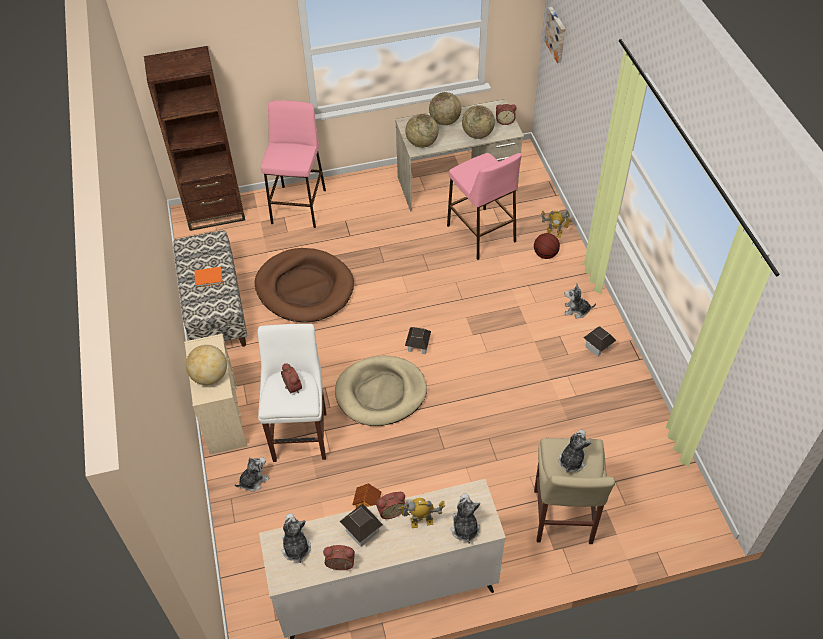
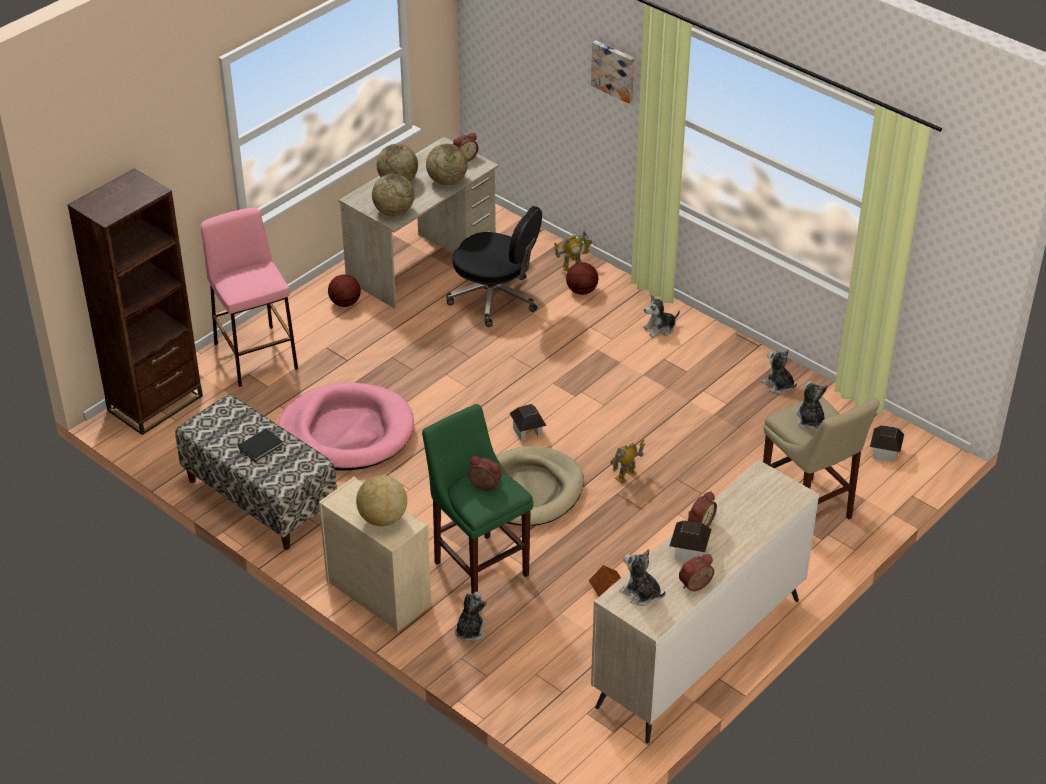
camera: 35 degrees left, 10 degrees down
orange book [194,267,223,287] -> black book [238,429,283,462]
brown dog bed [255,248,354,322] -> pink dog bed [277,382,414,471]
white stool [258,324,326,462] -> green stool [422,404,534,595]
toy robot [398,498,445,528] -> toy robot moved to [610,439,645,484]
pink stool [447,153,521,260] -> black office chair [446,206,542,327]
plush toy [451,493,481,544] -> plush toy moved to [762,349,797,394]
picture [544,7,566,63] -> picture moved to [591,40,635,103]
toy house [583,326,616,356] -> toy house moved to [870,425,904,462]
none -> basketball [328,274,361,307]

